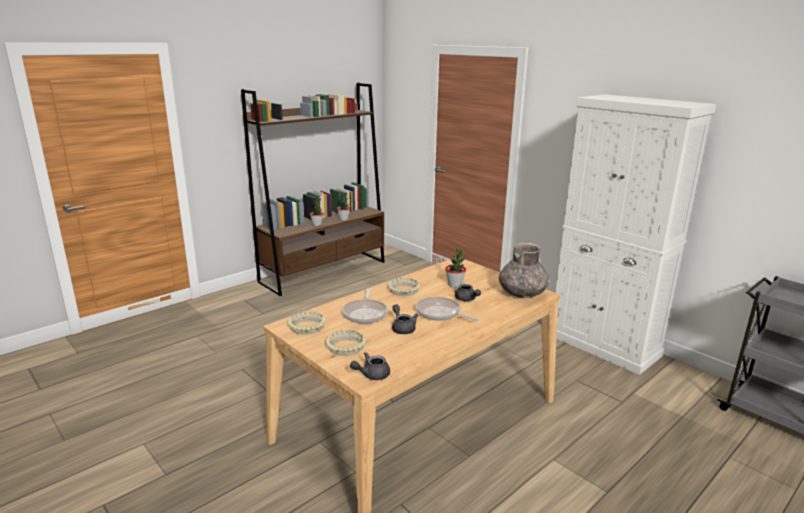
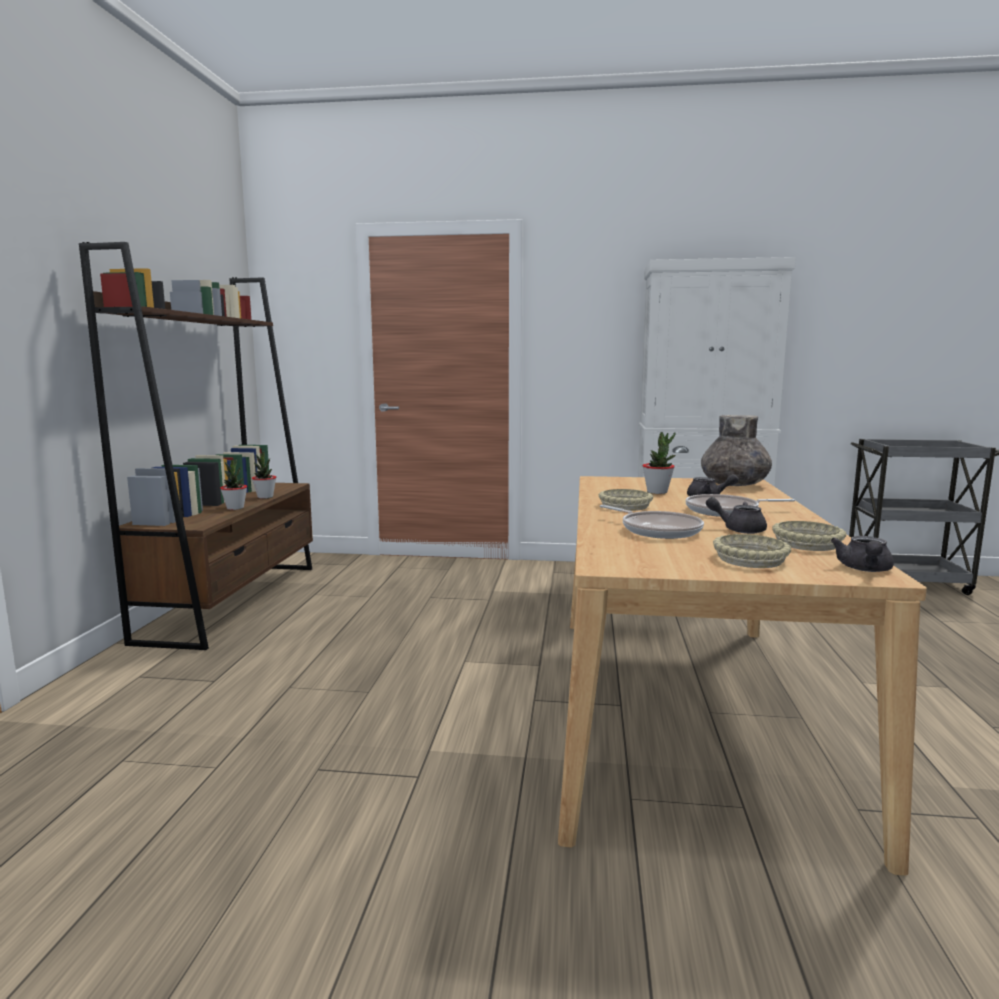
camera: 40 degrees left, 10 degrees down
beige bowl [287,311,326,335] -> beige bowl moved to [772,521,846,551]

